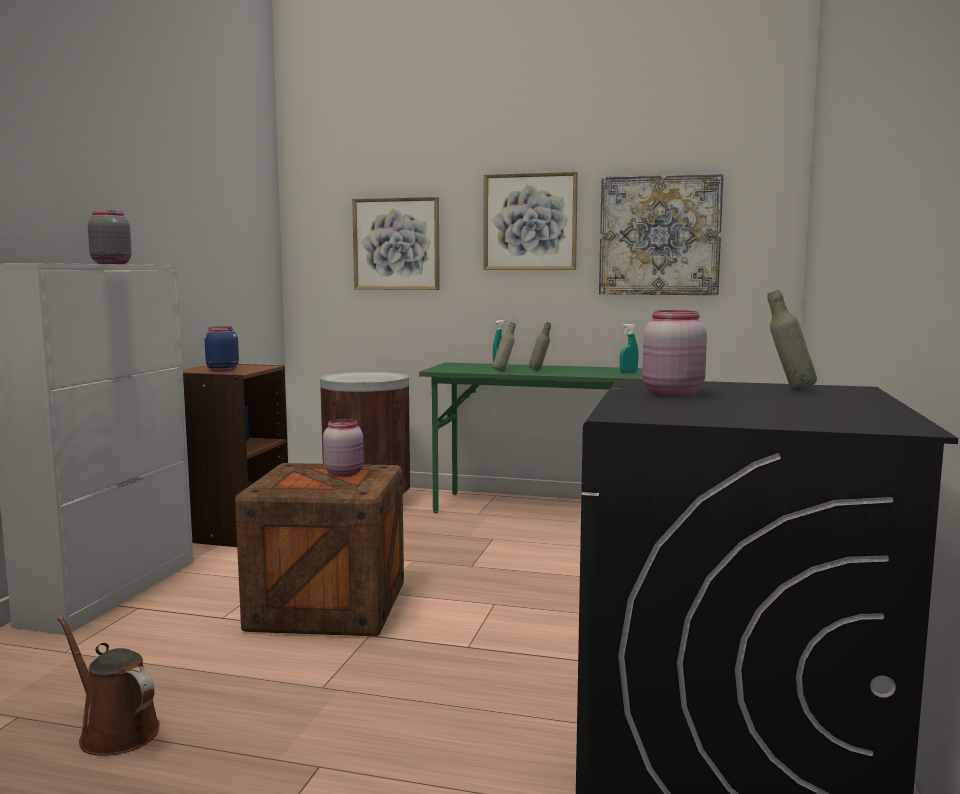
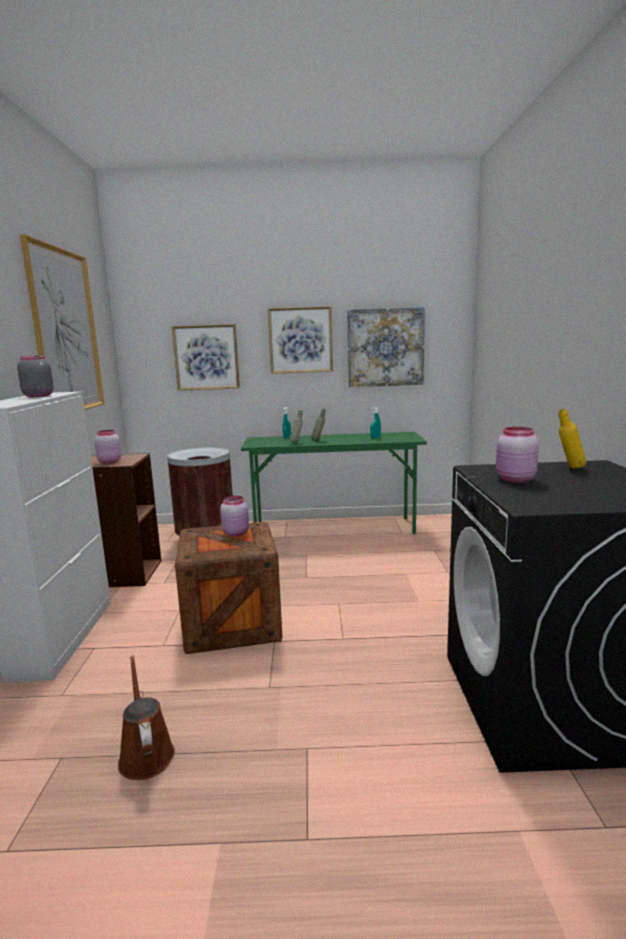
camera: 15 degrees left, 5 degrees up
brown watering can [58,616,160,756] -> brown watering can turned 45 degrees clockwise [118,655,175,780]
blue jar [205,326,239,371] -> pink jar [94,430,121,464]
grey bottle [767,290,817,390] -> yellow bottle [558,409,586,469]
none -> picture [20,234,104,410]

